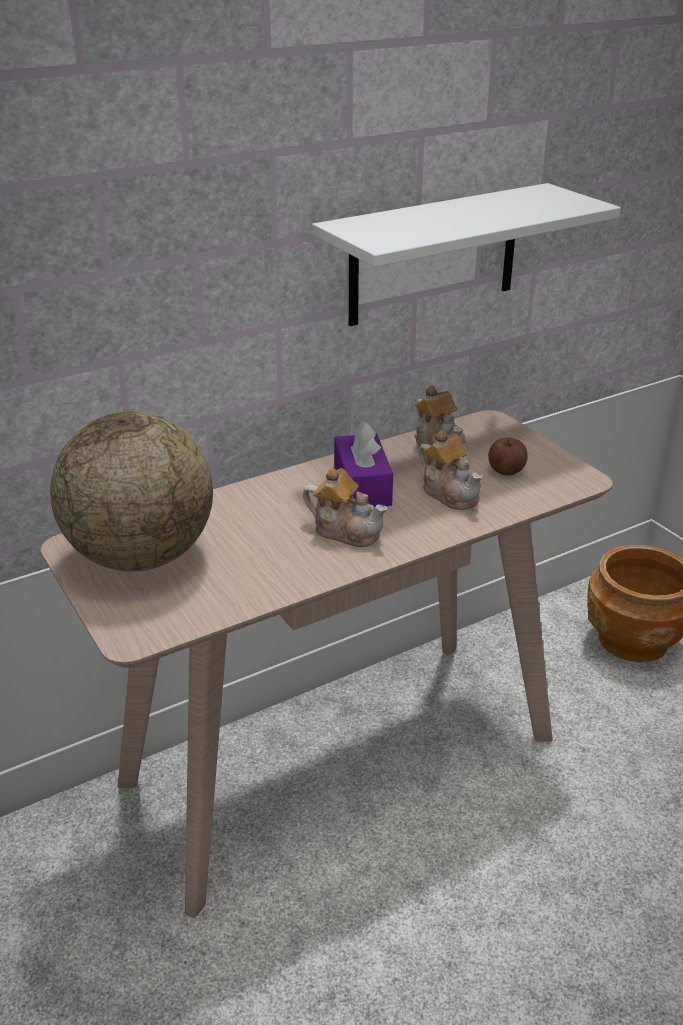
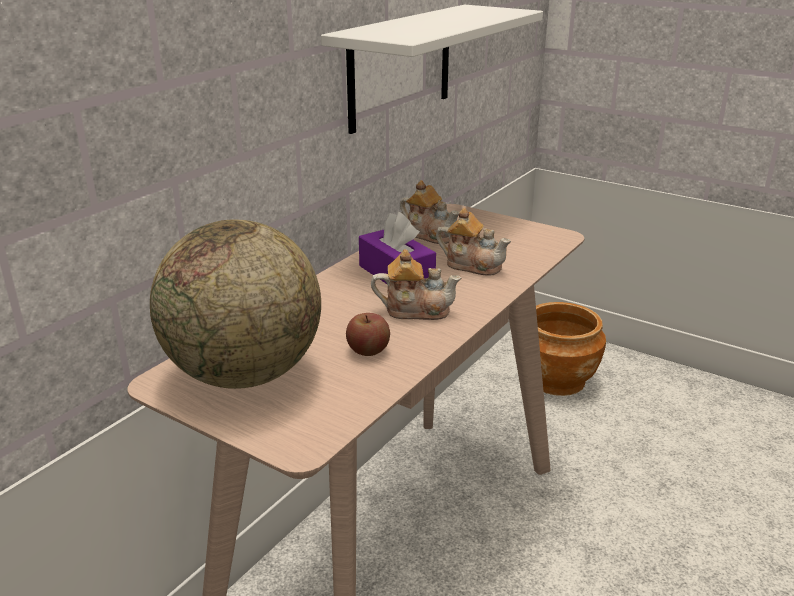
camera: 25 degrees left, 5 degrees down
apple [488,438,528,475] -> apple moved to [346,313,390,356]

